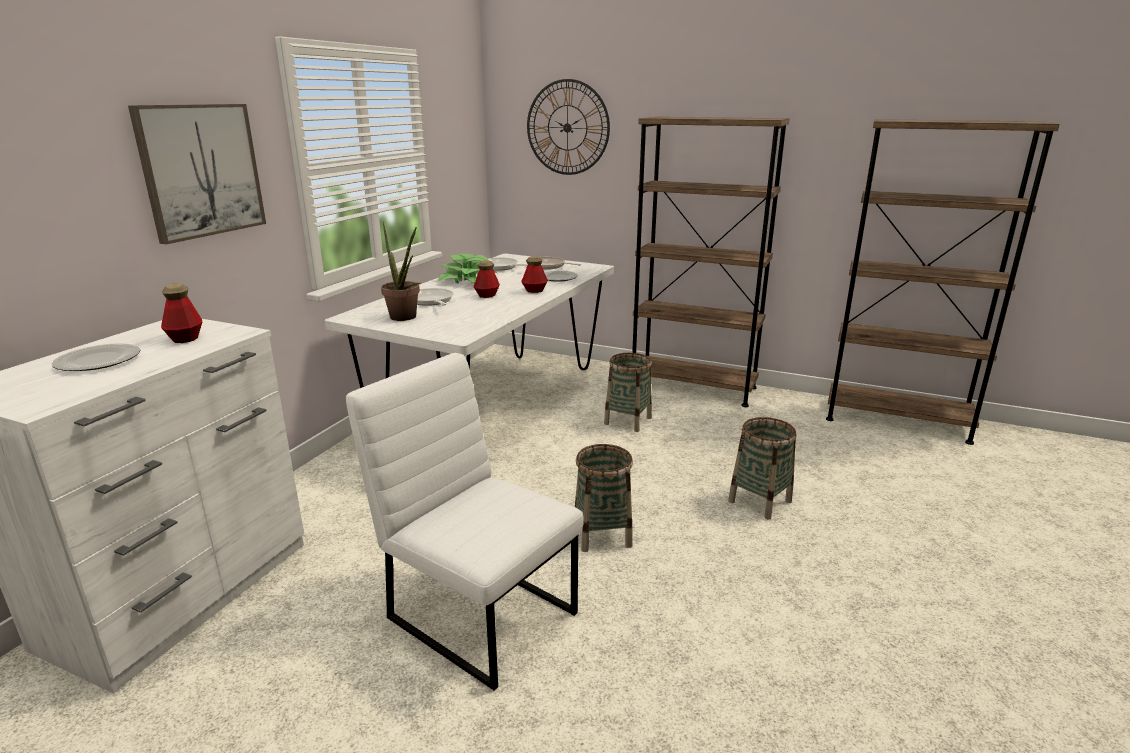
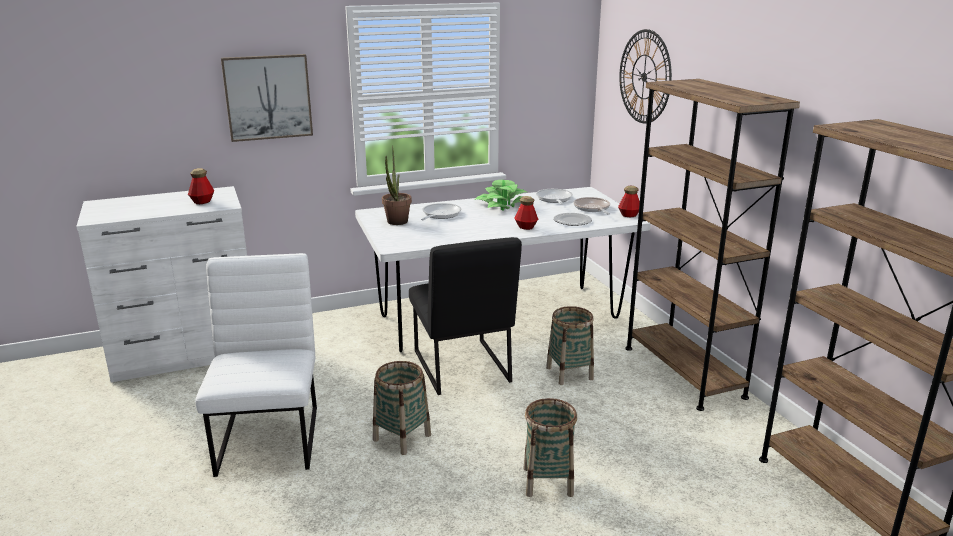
camera: 45 degrees right, 0 degrees up
plate [52,343,140,371] -> none
bottle [473,260,500,298] -> bottle moved to [618,186,640,217]
none -> black chair [409,237,522,395]

